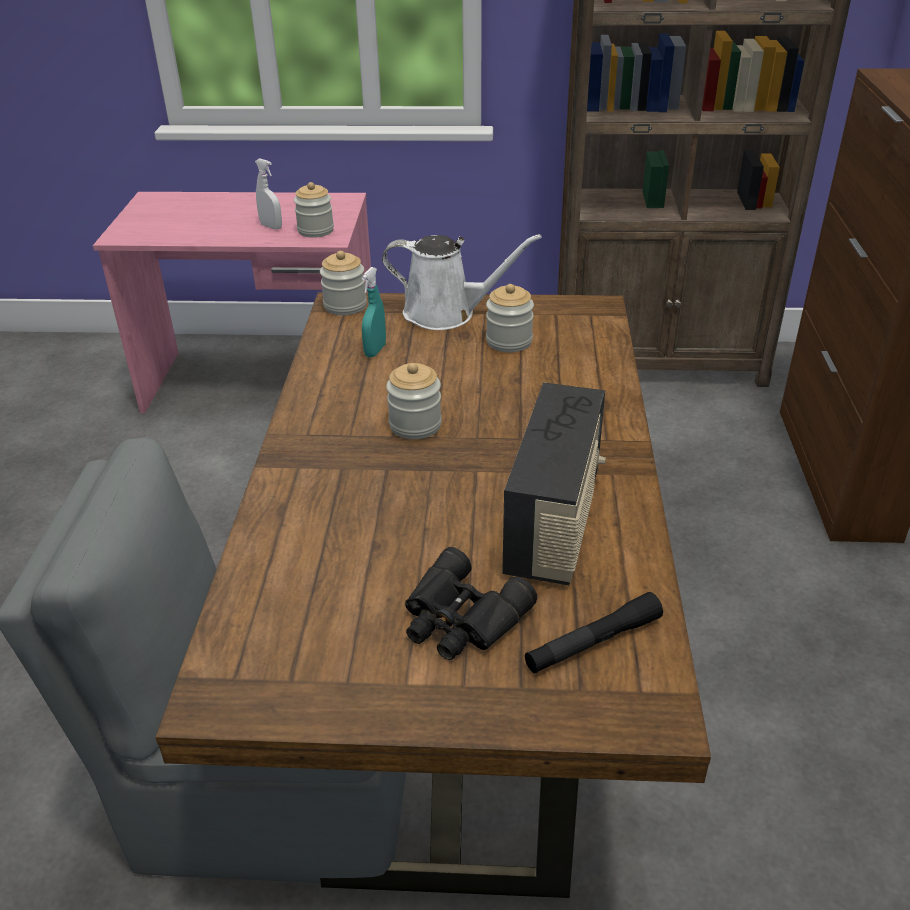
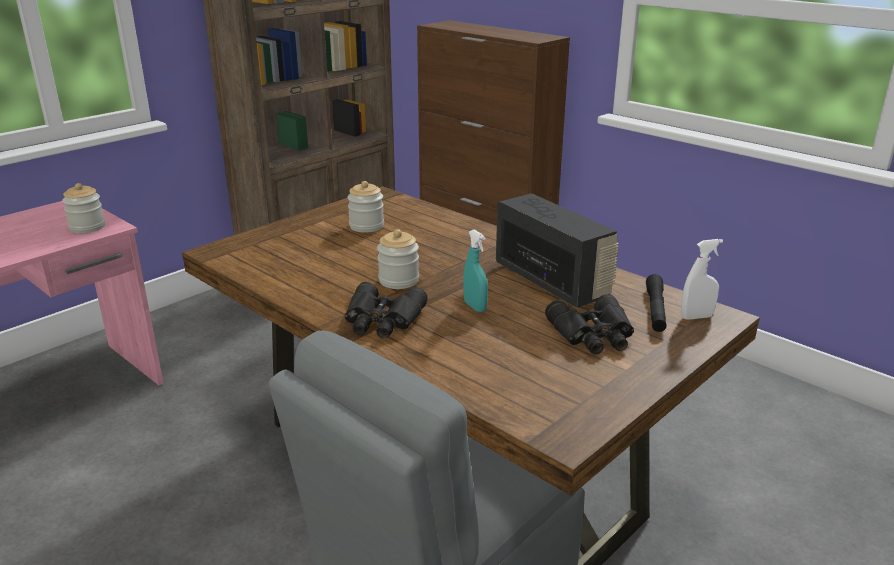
camera: 50 degrees left, 10 degrees down
white spray bottle [255,158,282,230] -> white spray bottle moved to [681,239,723,320]
jar [320,251,367,315] -> none
turquoise spray bottle [362,267,386,357] -> turquoise spray bottle moved to [463,229,488,312]
white watering can [382,234,541,330] -> none
none -> black binoculars [345,282,427,338]

